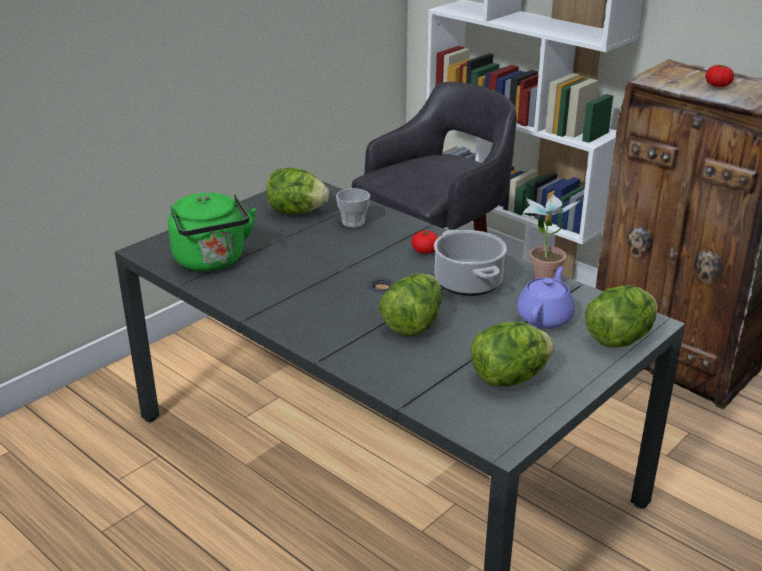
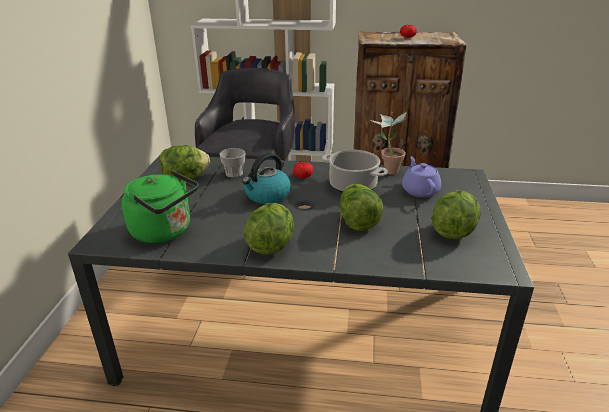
camera: 35 degrees left, 0 degrees up
lettuce [585,285,657,347] -> lettuce moved to [243,203,294,255]
none -> kettle [242,153,291,204]

